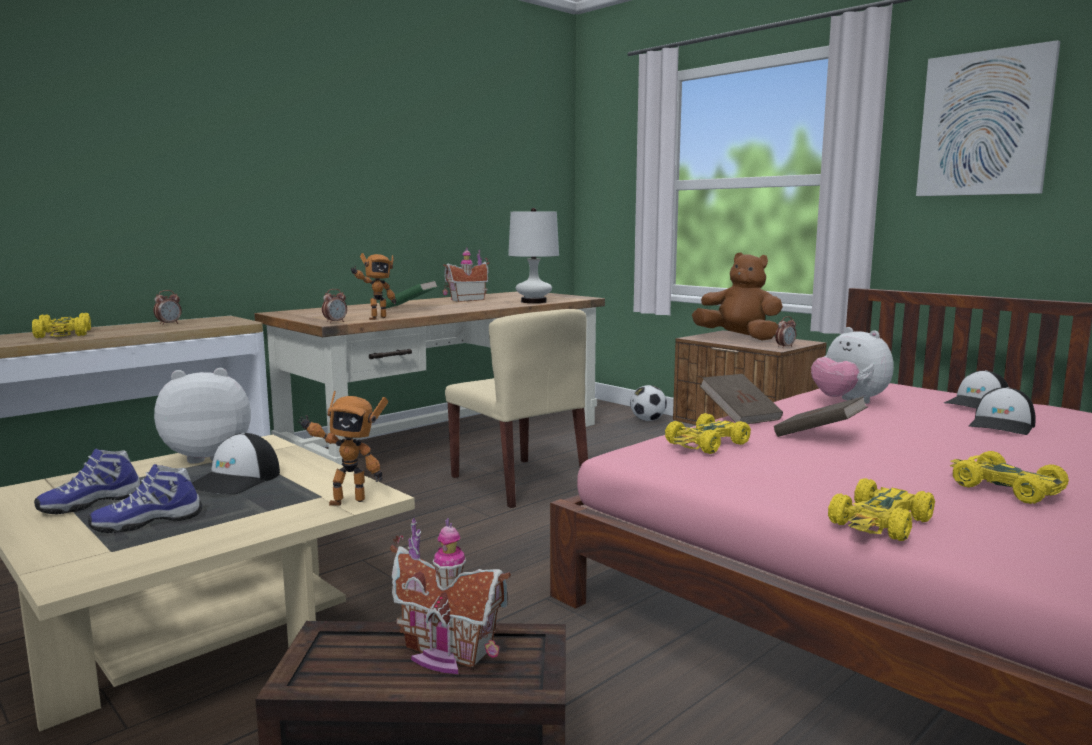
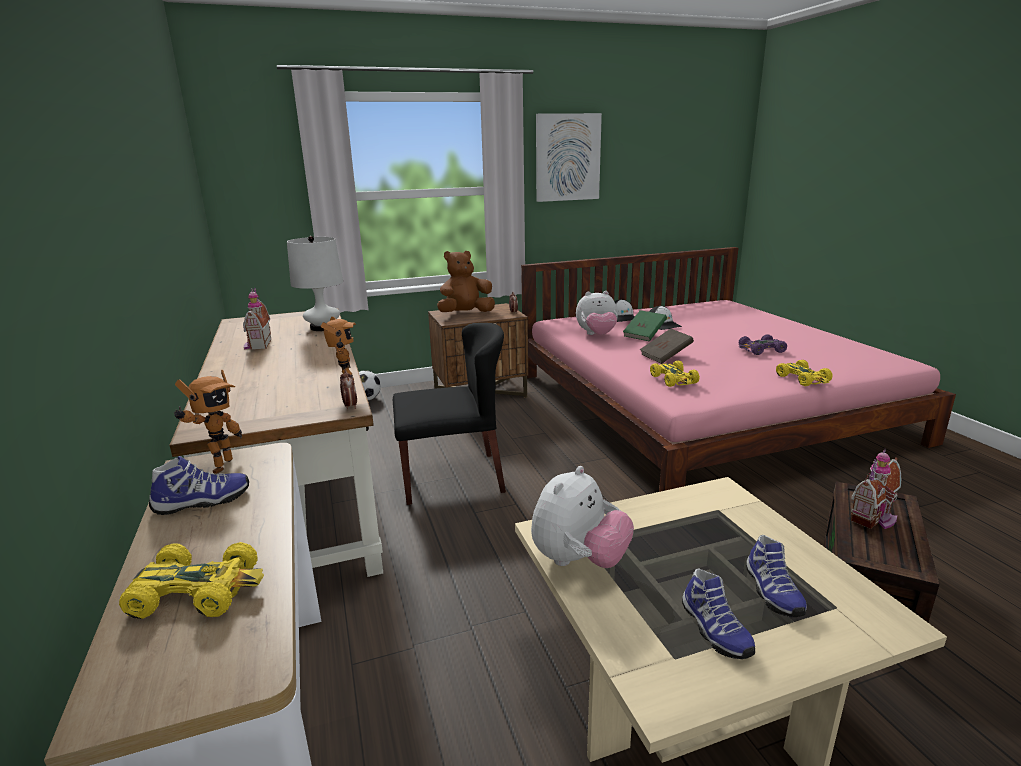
camera: 65 degrees left, 10 degrees up
alarm clock [153,290,182,325] -> shoe [149,456,249,515]
plush toy [154,368,251,463] -> plush toy turned 150 degrees counterclockwise [531,466,634,568]
cap [192,433,280,494] -> none
toy robot [298,391,388,506] -> toy robot moved to [174,370,242,474]
green book [379,280,437,309] -> green book moved to [623,310,667,341]
beige chair [445,309,588,508] -> black chair [393,323,506,505]
brown book [700,374,783,424] -> none
yellow toy car [950,451,1069,504] -> purple toy car [739,334,787,355]

